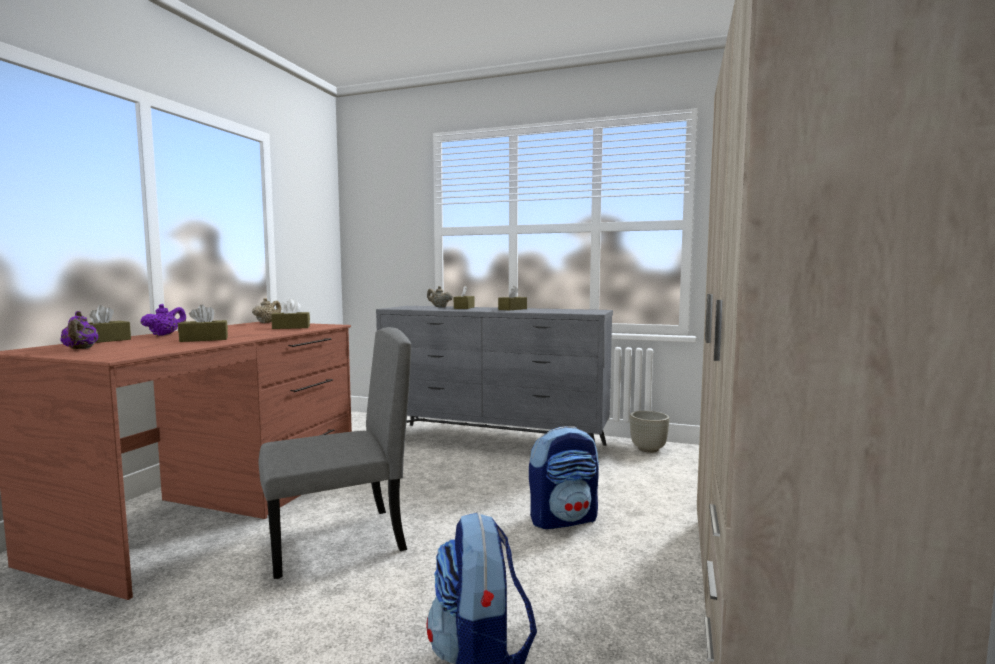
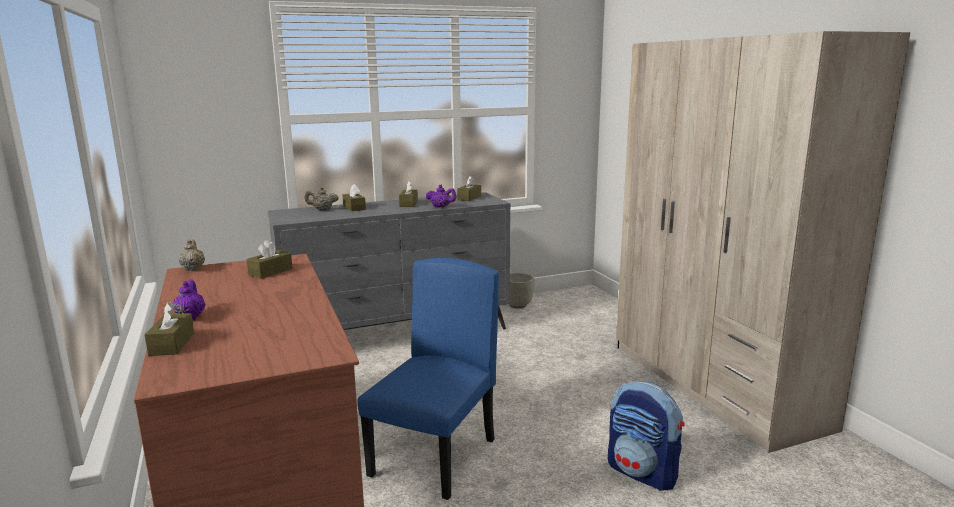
camera: 40 degrees left, 10 degrees up
purple teapot [60,311,98,349] -> purple teapot moved to [426,185,456,208]
brown tissue box [178,305,228,342] -> brown tissue box moved to [457,176,481,201]
grey chair [258,327,411,579] -> blue chair [358,258,499,500]
backpack [529,426,599,529] -> none

